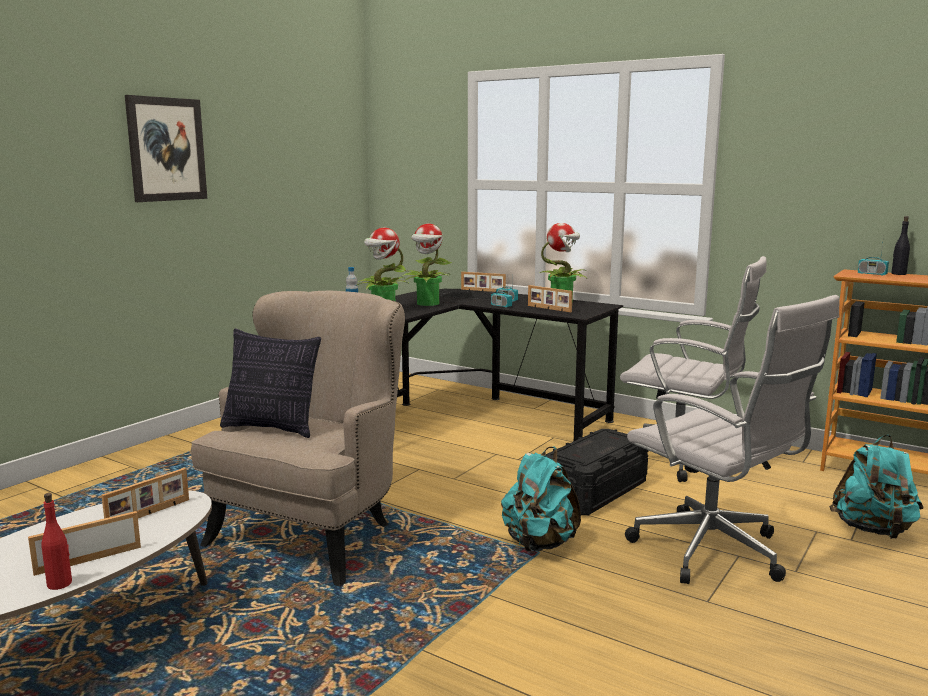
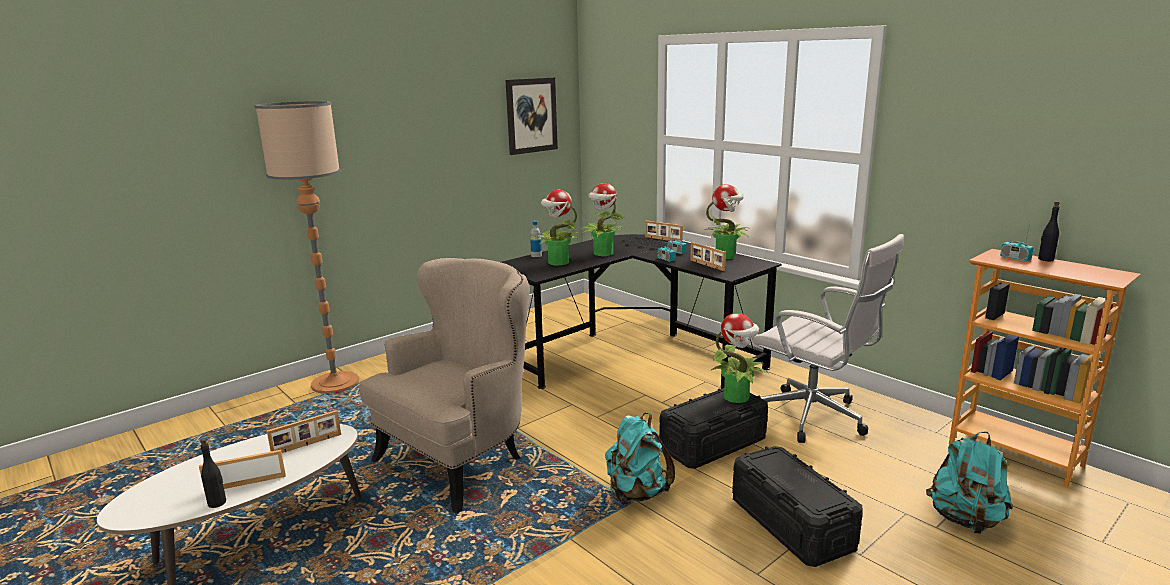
camera: 15 degrees right, 5 degrees up
red bottle [41,493,72,590] -> black bottle [200,439,226,508]
picture [125,95,207,202] -> picture moved to [505,77,558,155]
pillow [220,329,321,438] -> none
white office chair [625,295,840,584] -> black storage box [732,446,863,567]
none -> floor lamp [254,101,359,394]
none -> potted plant [711,313,769,403]

